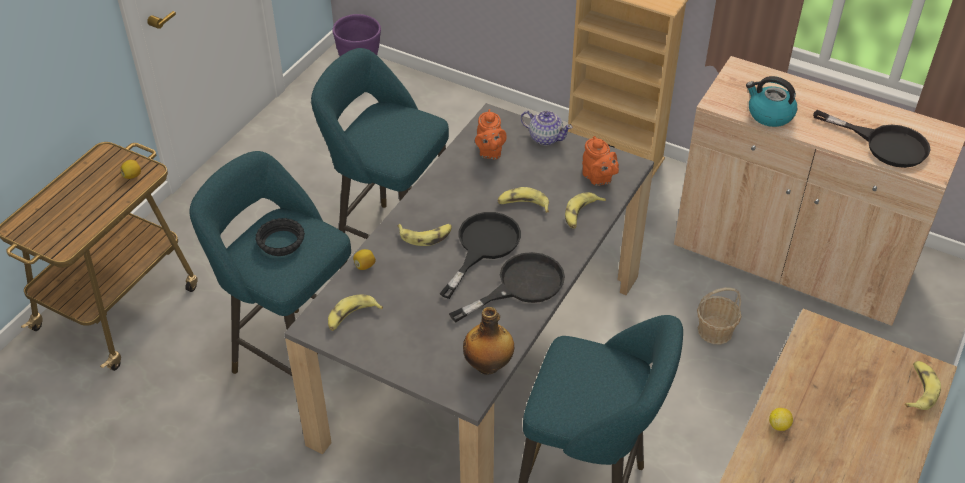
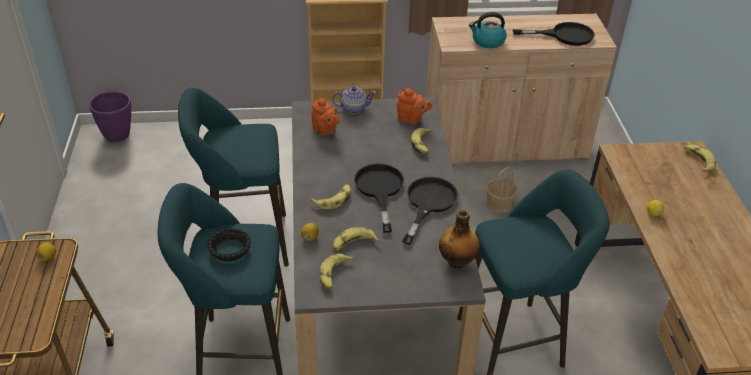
camera: 35 degrees left, 5 degrees down
banana [498,187,549,213] -> banana moved to [333,227,380,251]

